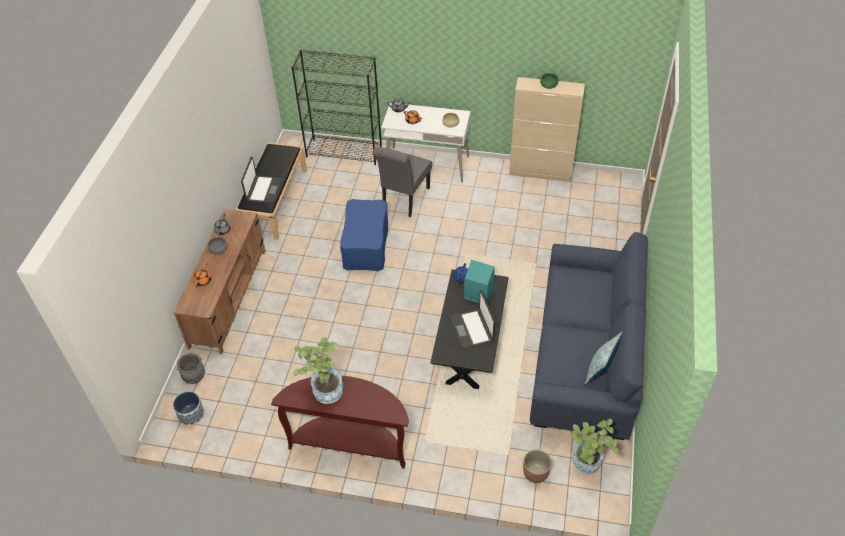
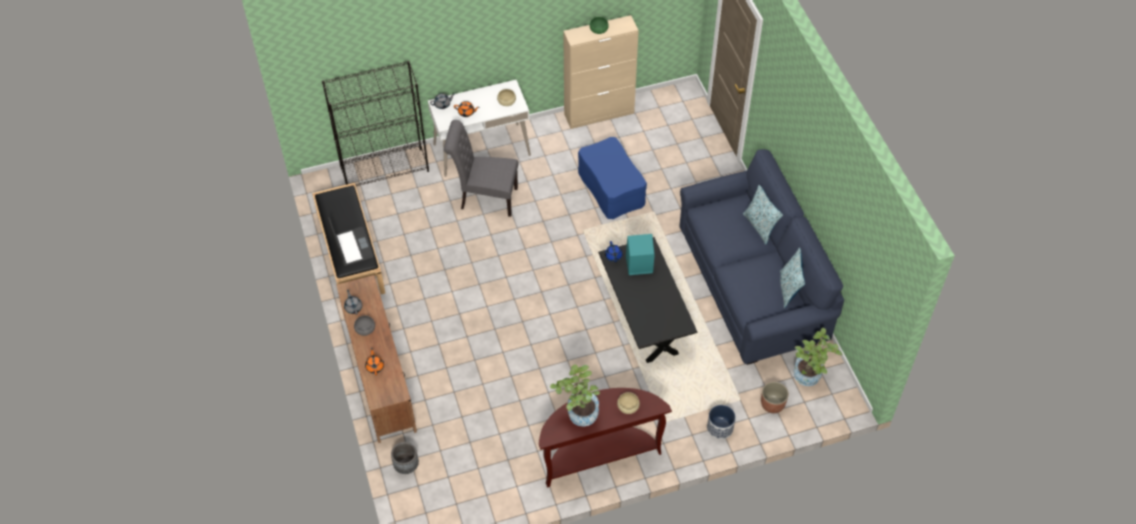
camera: 30 degrees left, 5 degrees up
planter [173,392,204,426] -> planter moved to [707,405,736,439]
blue ottoman [340,199,388,271] -> blue ottoman moved to [578,137,647,219]
grey chair [372,147,432,217] -> grey chair turned 105 degrees clockwise [444,120,518,217]
laptop [450,290,495,349] -> none
none -> beige bowl [617,392,640,414]
none -> pillow [743,185,783,245]

